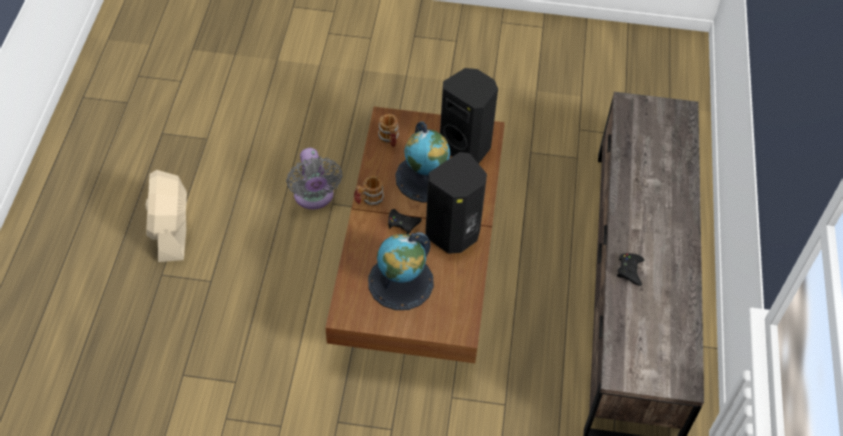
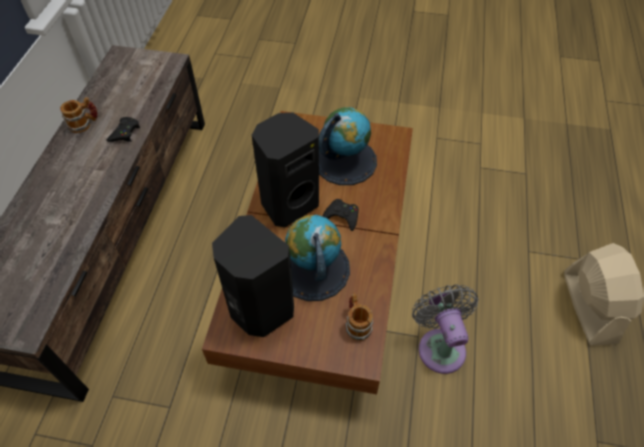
camera: 175 degrees left, 0 degrees up
mug [354,176,384,206] -> mug moved to [60,97,98,133]

